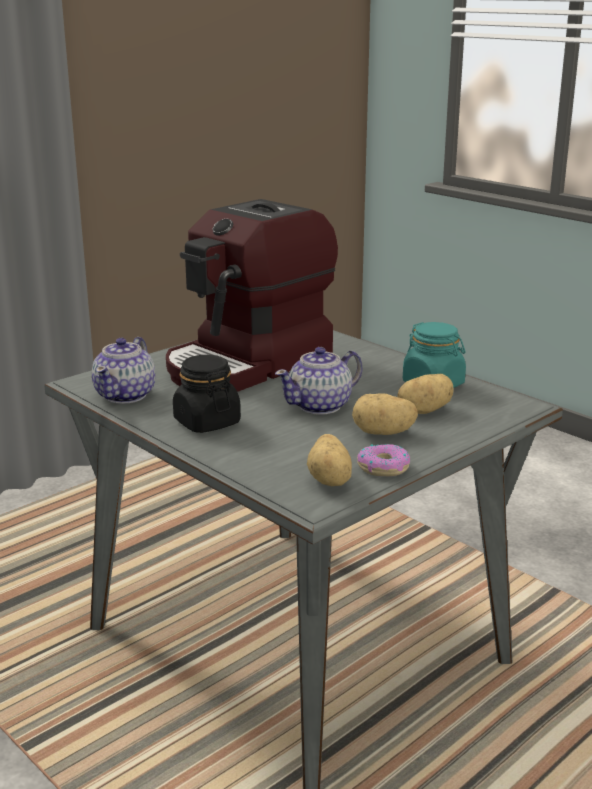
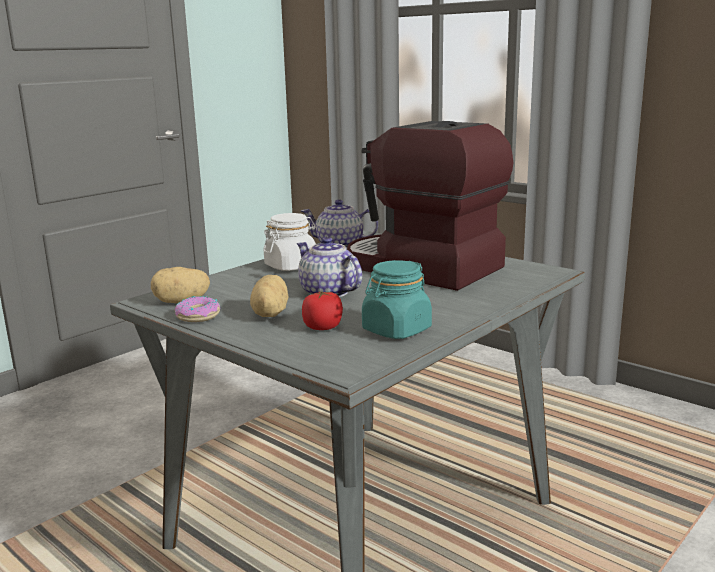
camera: 85 degrees right, 5 degrees down
black jar [173,355,241,433] -> white jar [264,213,316,271]
potato [397,374,453,414] -> tomato [302,291,343,330]

